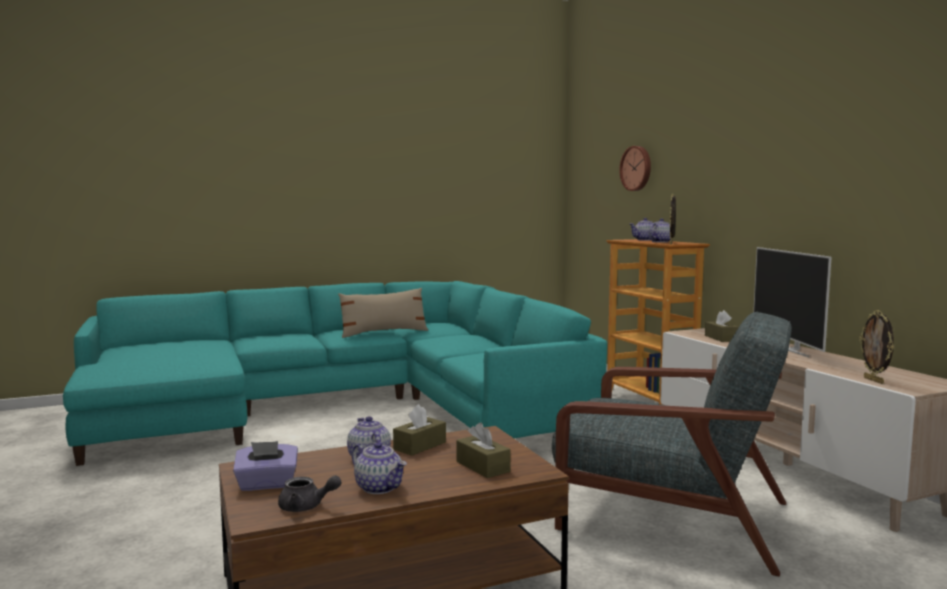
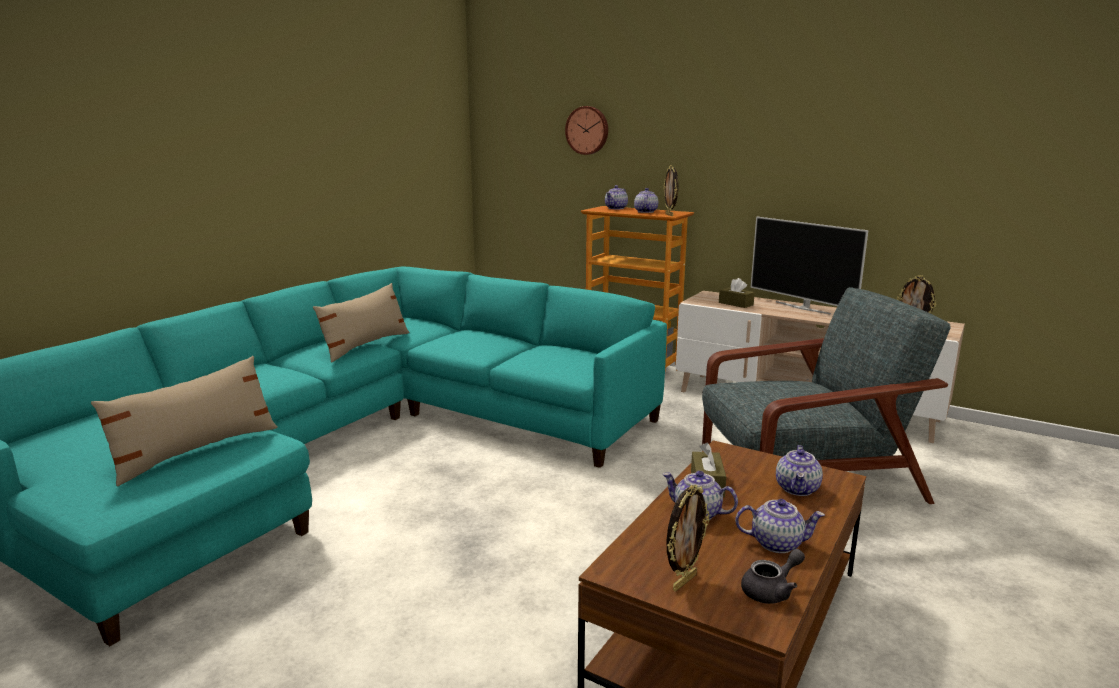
camera: 35 degrees left, 10 degrees up
purple tissue box [233,441,298,491] -> picture frame [667,485,709,592]
brown tissue box [456,422,511,478] -> teapot [776,445,823,496]
none -> beige pillow [91,356,277,486]

